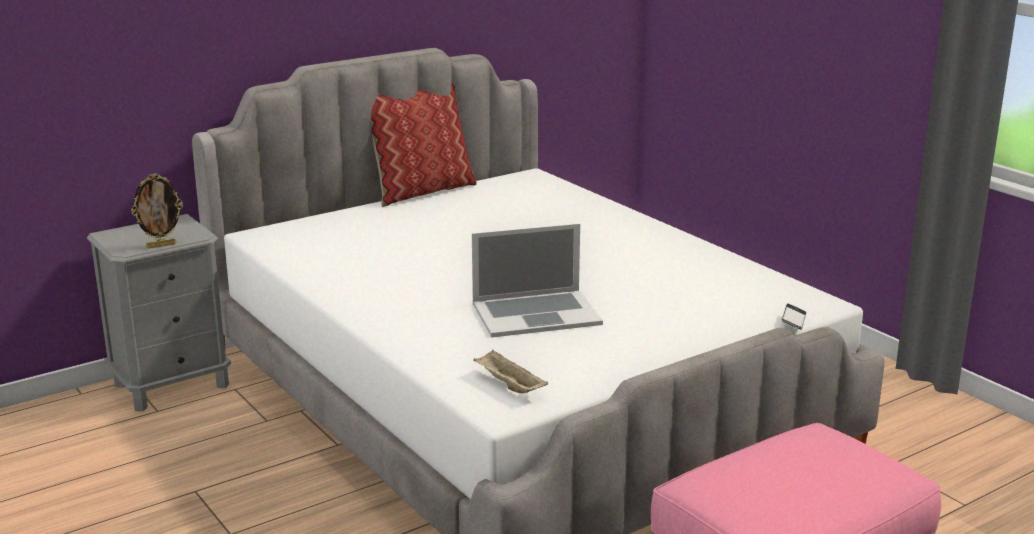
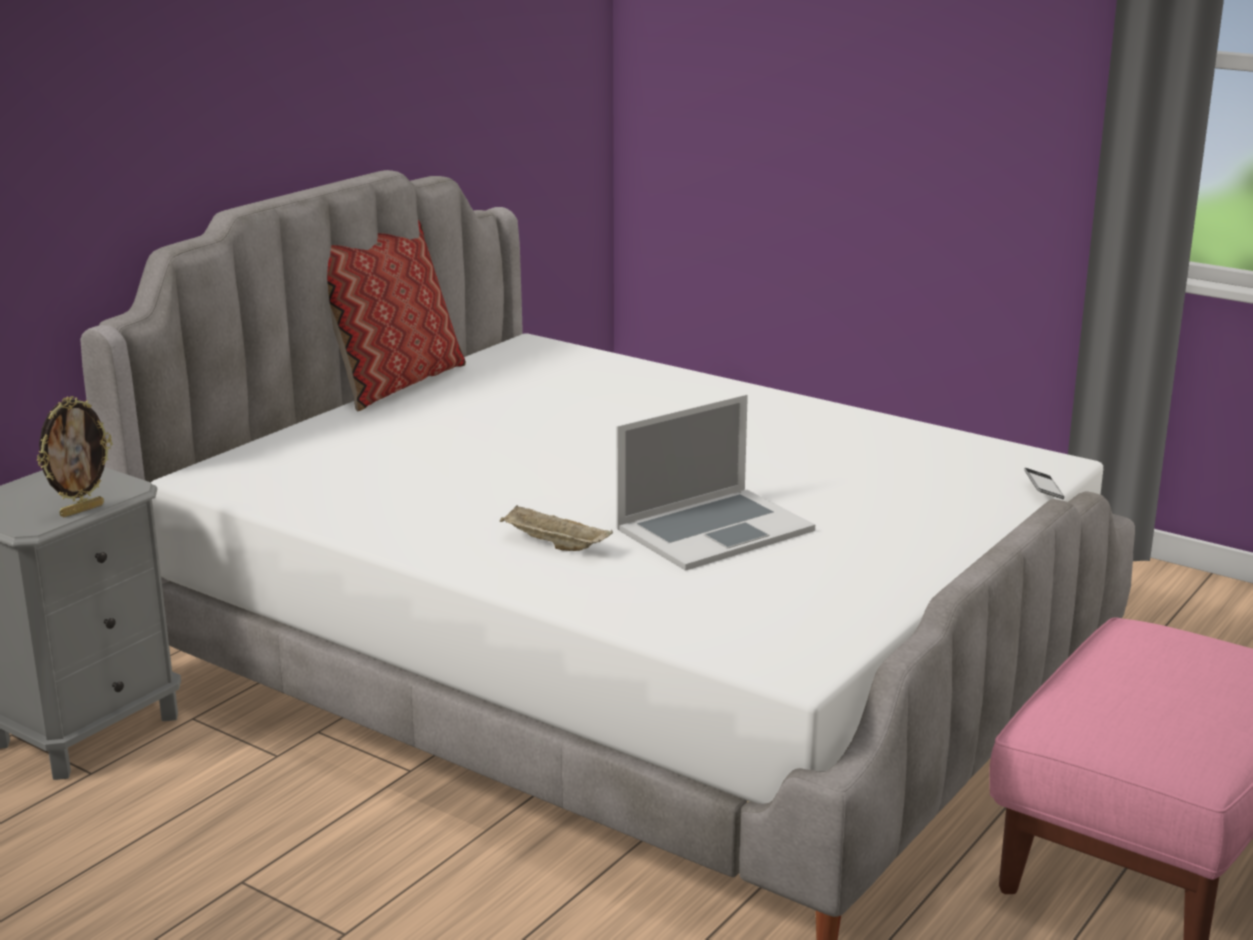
camera: 20 degrees left, 0 degrees up
beige tray [473,350,548,393] -> beige tray moved to [500,505,613,551]

